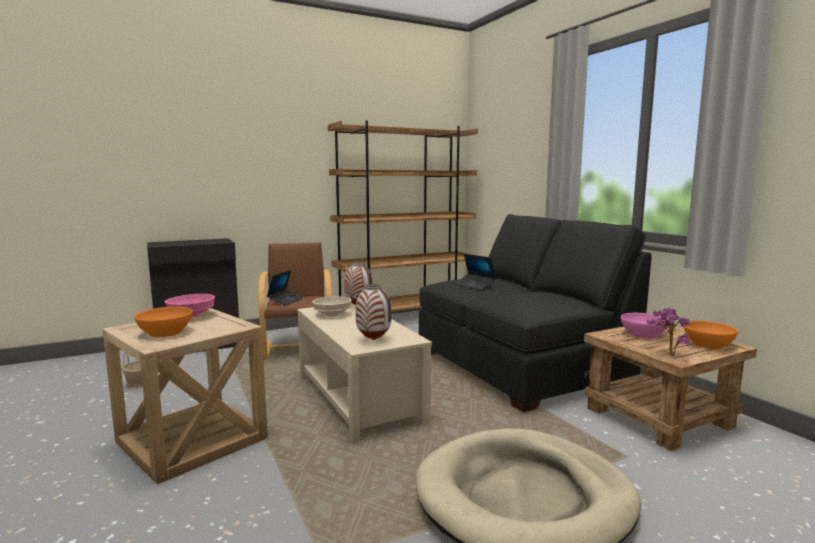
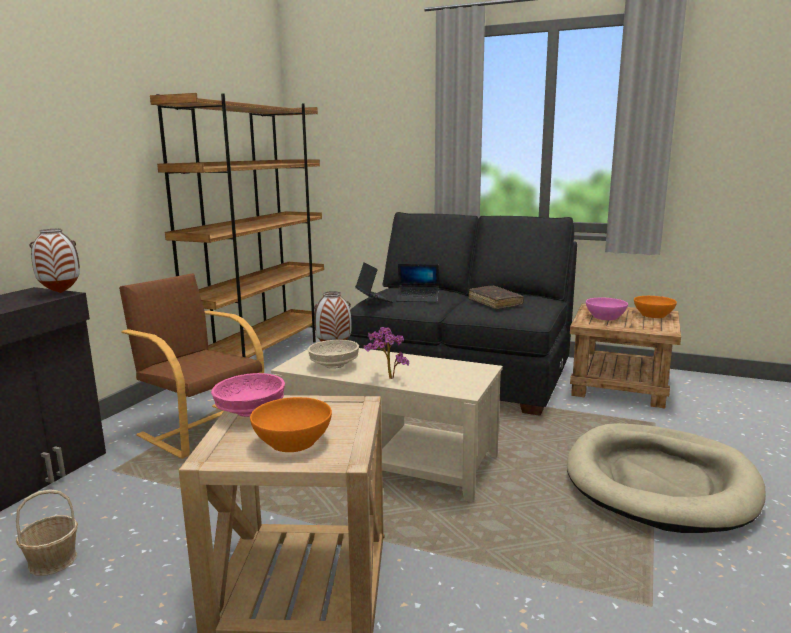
camera: 40 degrees left, 5 degrees up
laptop [267,270,303,306] -> laptop moved to [355,262,393,303]
vase [355,284,392,340] -> vase moved to [30,229,80,293]
potted plant [646,308,690,356] -> potted plant moved to [363,327,409,379]
none -> brown book [469,285,524,309]

